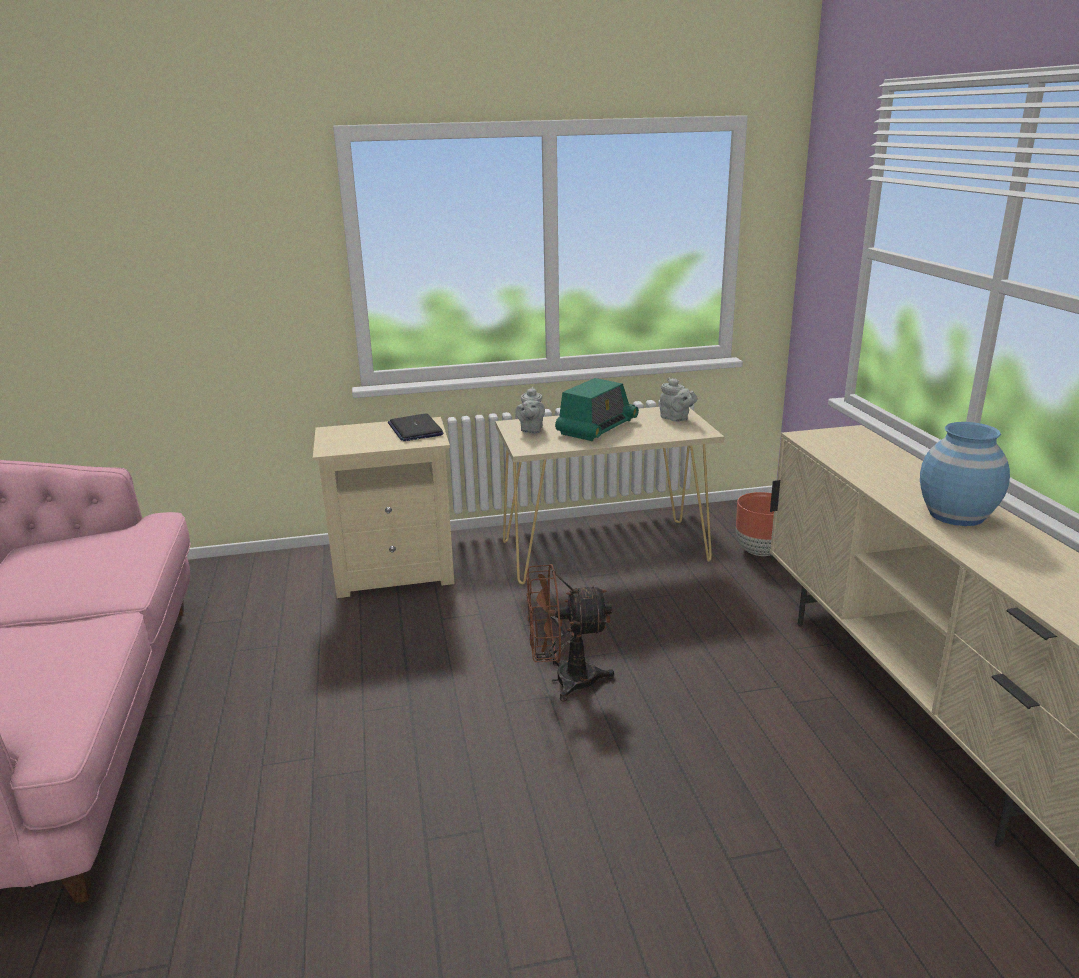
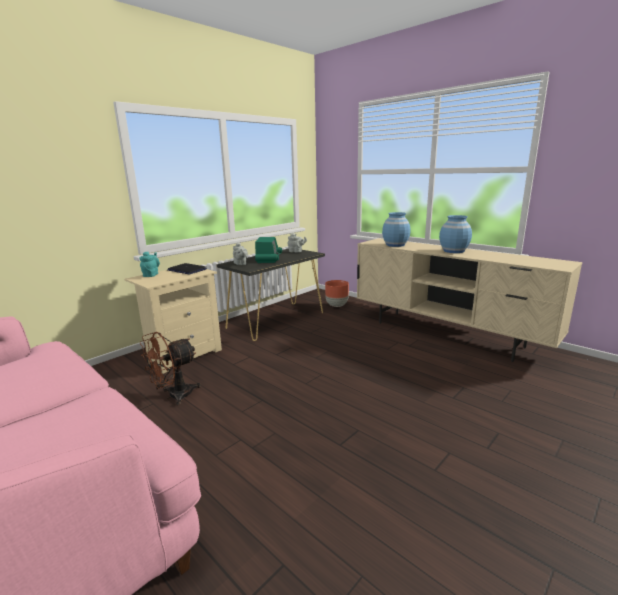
camera: 35 degrees left, 5 degrees down
beige console table [495,407,724,584] -> black console table [216,249,325,341]
brown fan [526,564,614,701] -> brown fan moved to [140,332,201,406]
none -> turquoise teapot [139,252,160,277]
none -> blue vase [382,212,411,247]

